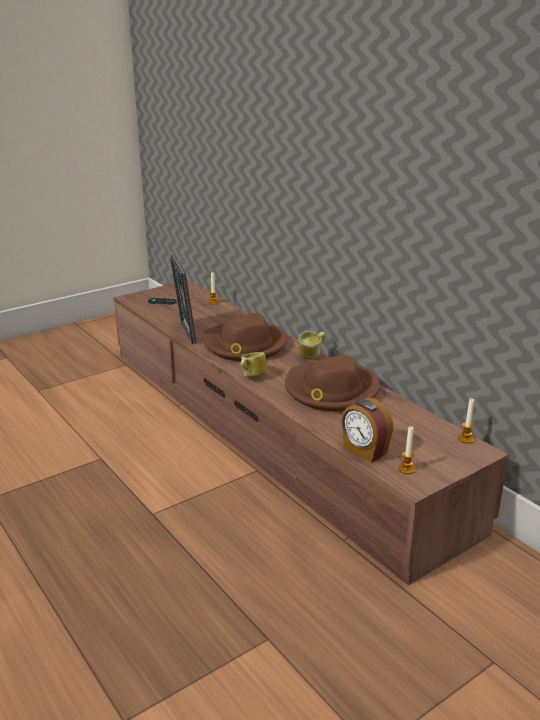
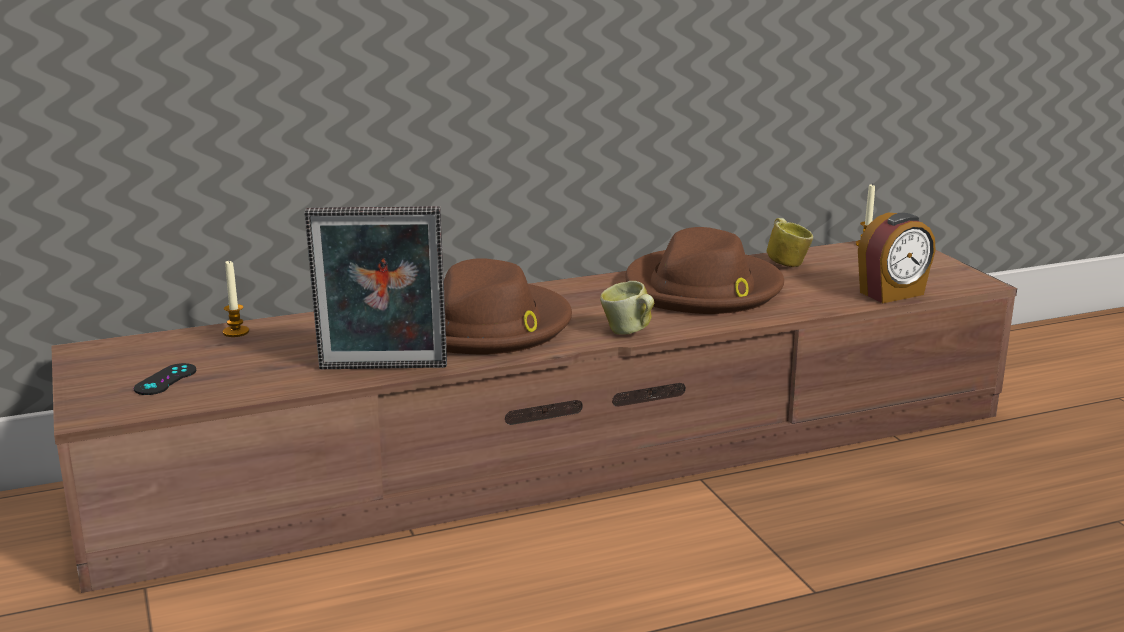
camera: 75 degrees left, 5 degrees down
mug [298,331,326,360] -> mug moved to [767,218,813,267]
candle [398,426,415,474] -> none

